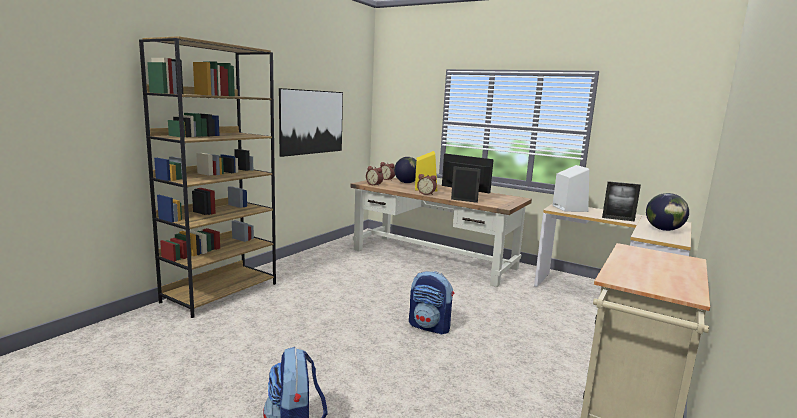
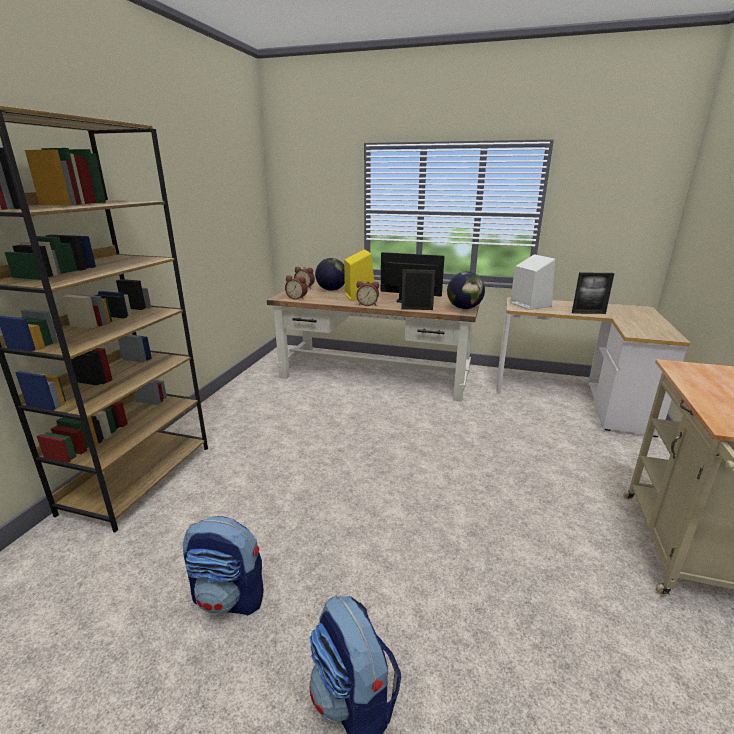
camera: 15 degrees left, 10 degrees up
picture [279,88,343,157] -> none
backpack [409,271,454,335] -> backpack moved to [183,516,264,616]
globe [646,193,689,231] -> globe moved to [447,272,485,309]

